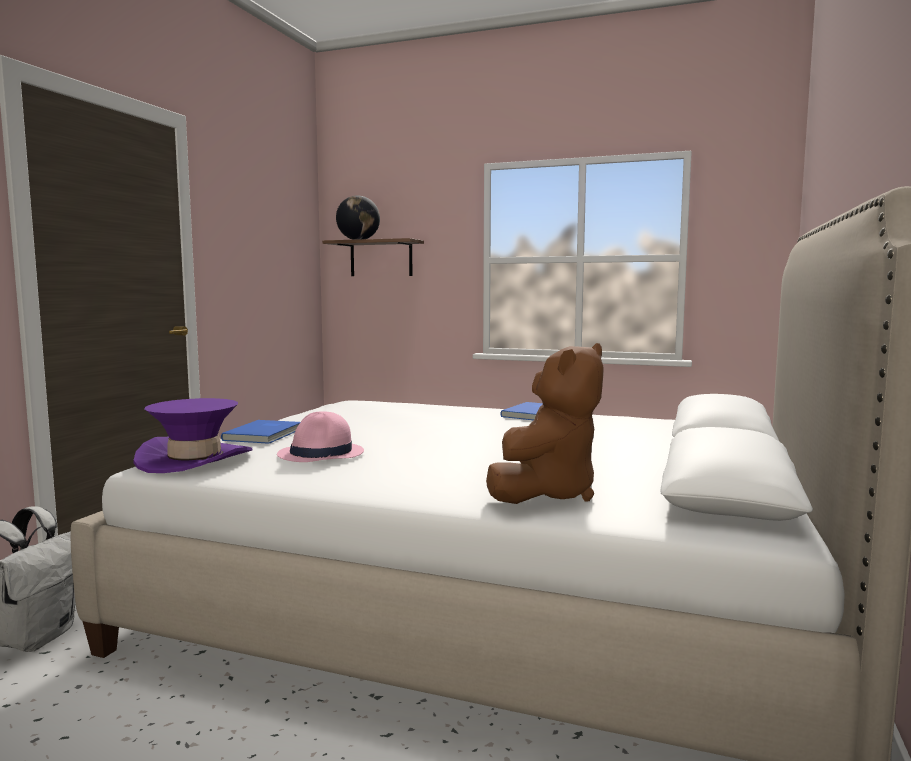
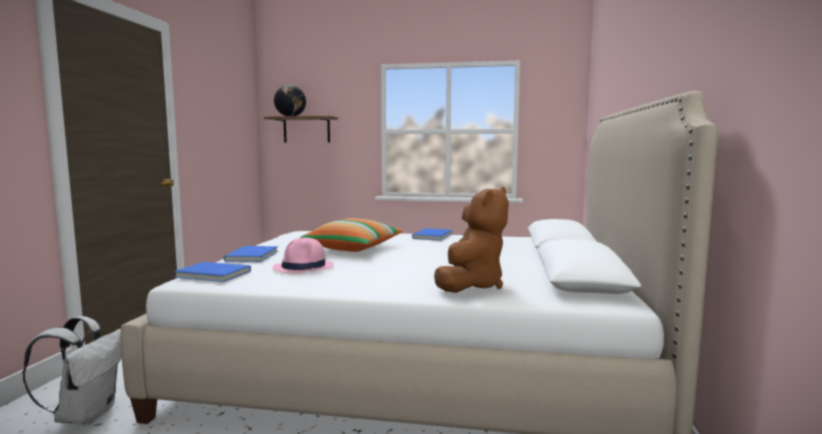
camera: 10 degrees left, 0 degrees up
purple hat [133,398,252,473] -> blue book [174,262,251,282]
none -> pillow [300,218,403,252]

